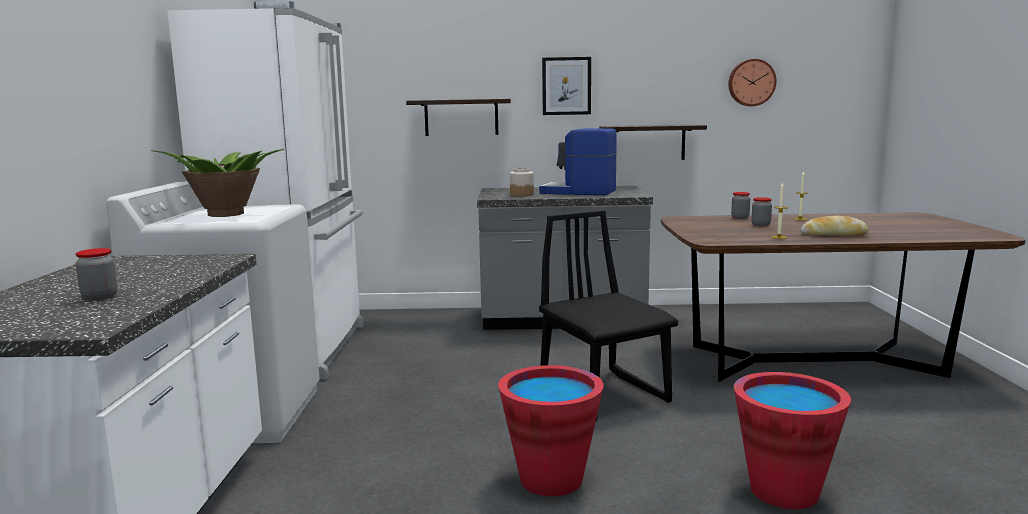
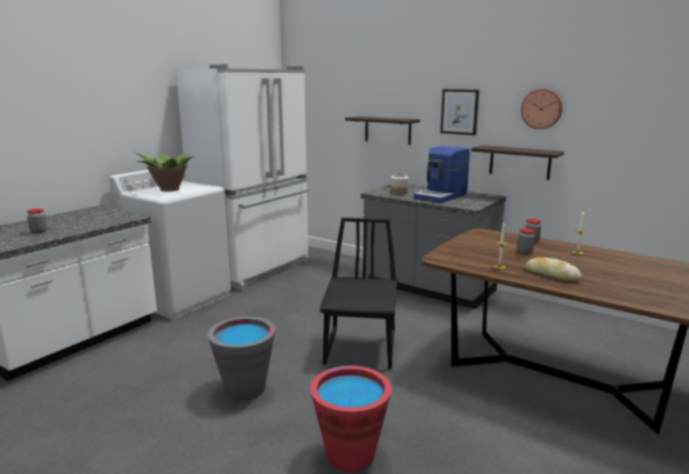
camera: 35 degrees right, 5 degrees up
red bucket [498,365,604,496] -> grey bucket [208,317,276,401]
coffee machine [539,128,617,195] -> coffee machine turned 105 degrees counterclockwise [414,146,470,204]
wall clock [728,59,776,106] -> wall clock moved to [521,89,563,129]

